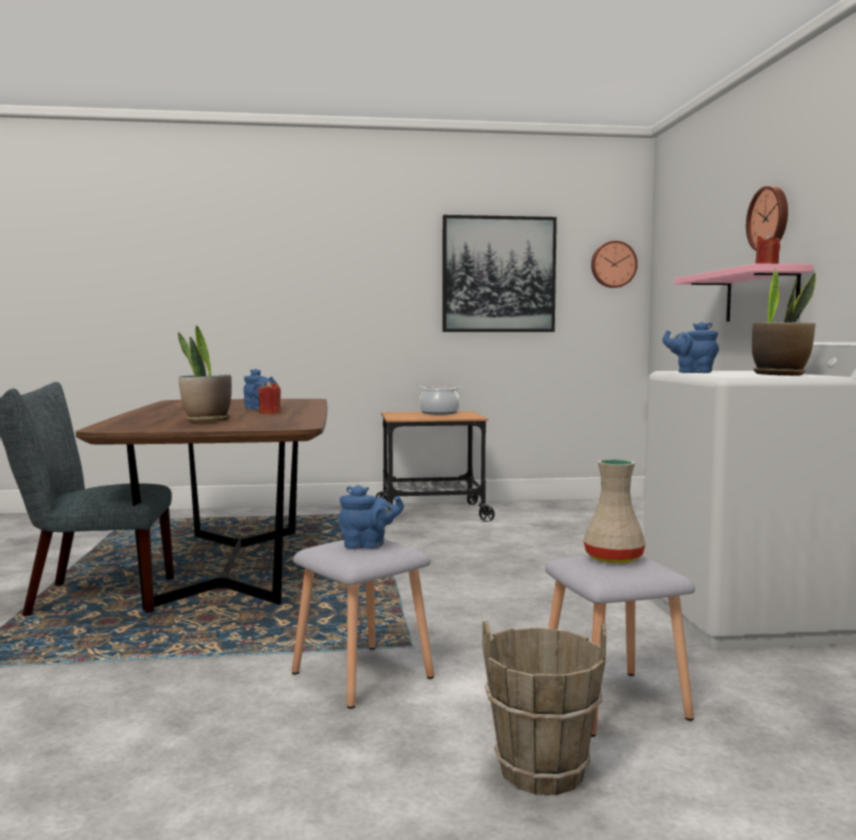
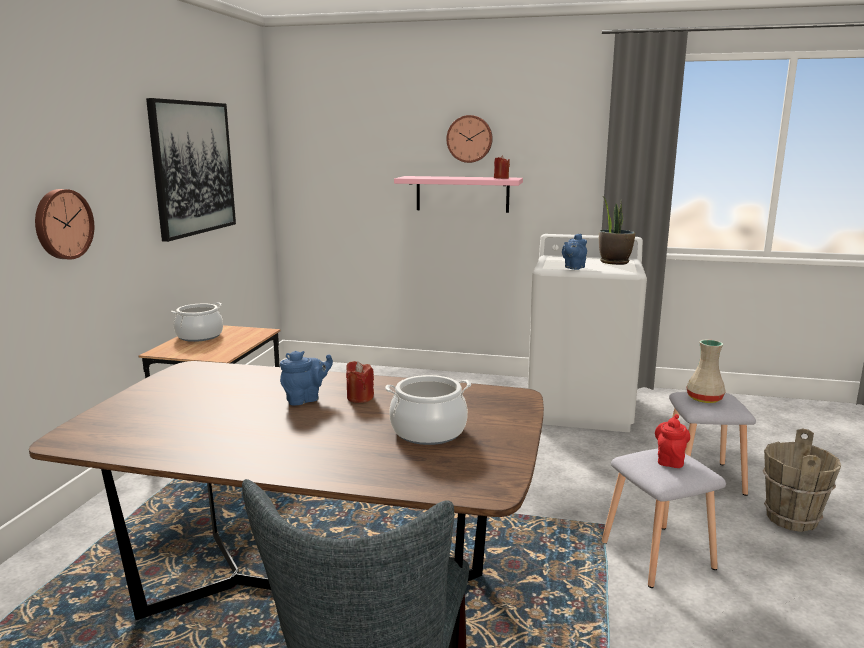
camera: 70 degrees left, 10 degrees up
potted plant [178,325,232,422] -> cooking pot [385,375,471,445]
blue teapot [338,485,404,549] -> red teapot [655,414,690,468]
wall clock [591,241,638,288] -> wall clock moved to [35,189,94,259]

